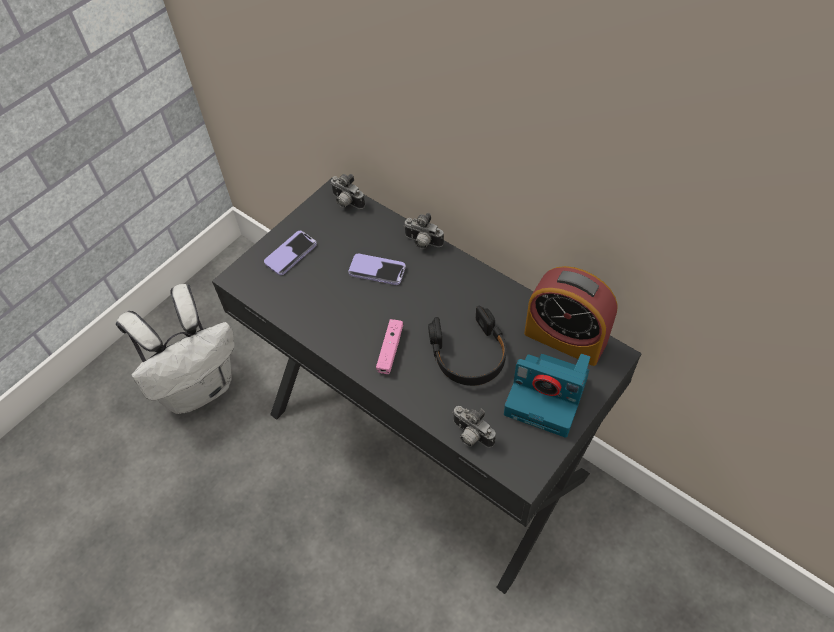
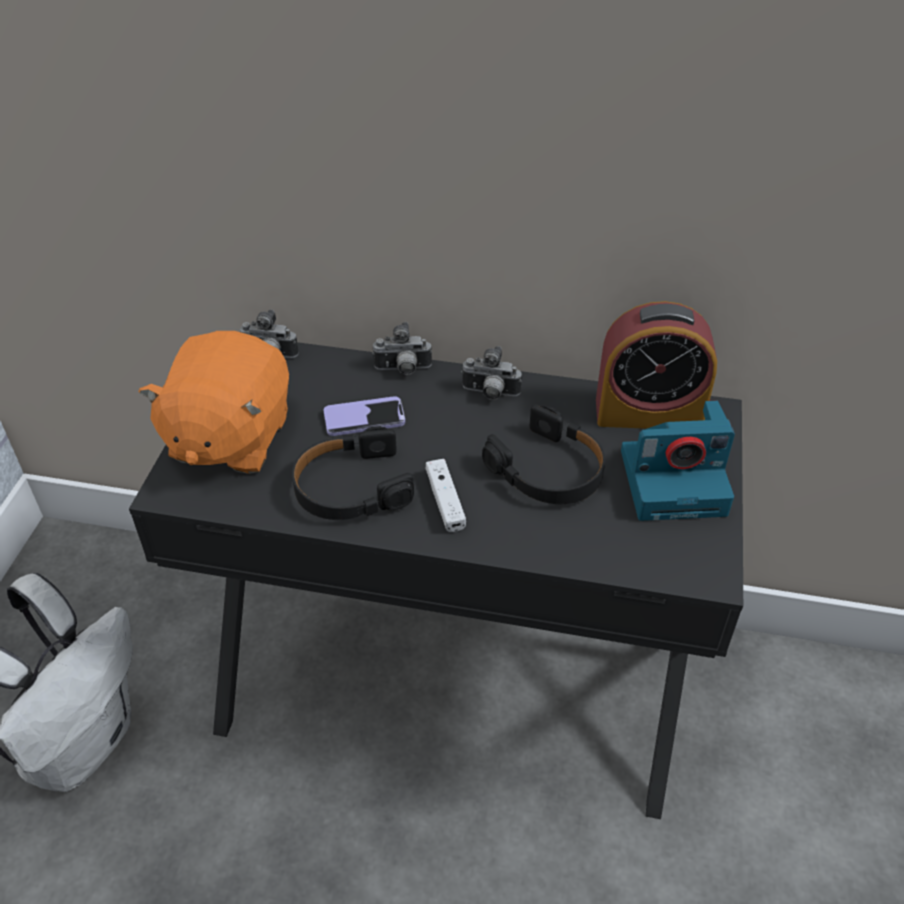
camera: 30 degrees left, 10 degrees down
phone [264,231,317,275] -> orange plush toy [138,331,289,474]
pink game controller [376,319,403,374] -> white game controller [426,459,466,532]
camera [452,406,496,448] -> camera moved to [461,346,522,400]
none -> black headphones [292,426,414,520]

